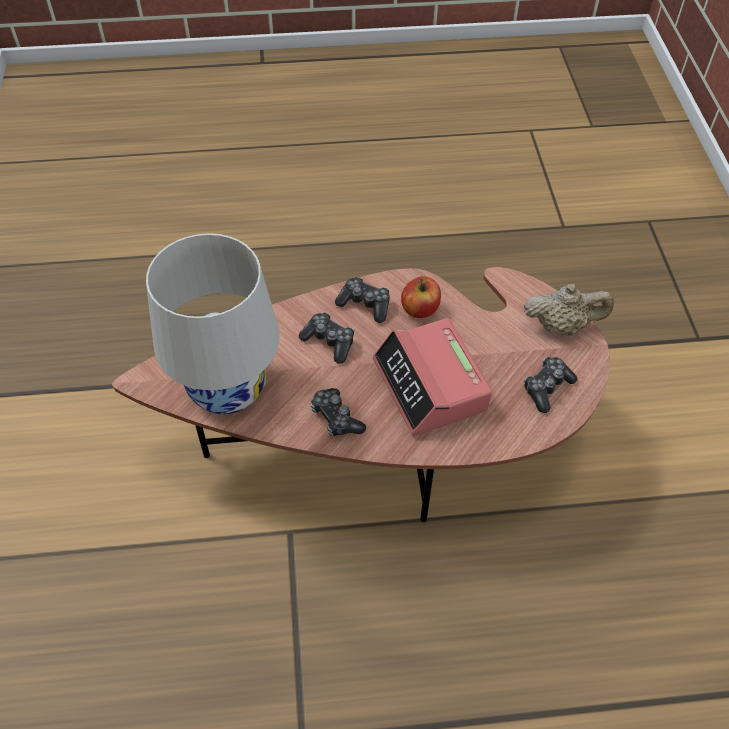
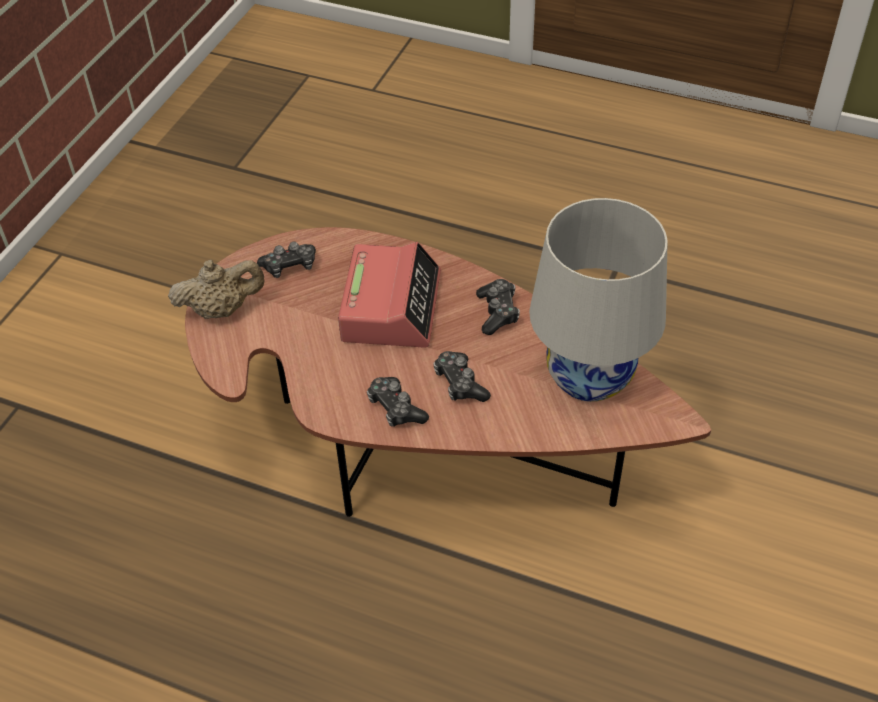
camera: 150 degrees left, 5 degrees down
apple [401,276,441,318] -> none
beige teapot [524,284,614,336] -> beige teapot turned 135 degrees clockwise [168,260,265,319]

